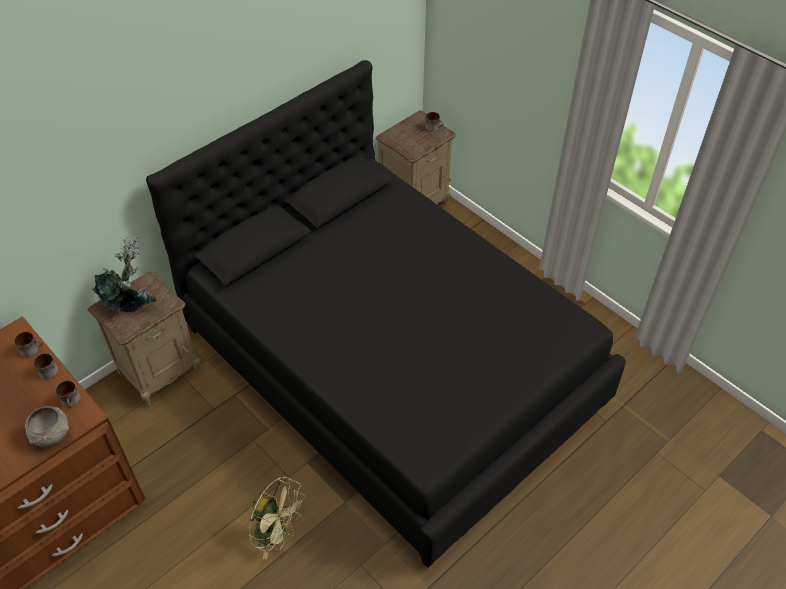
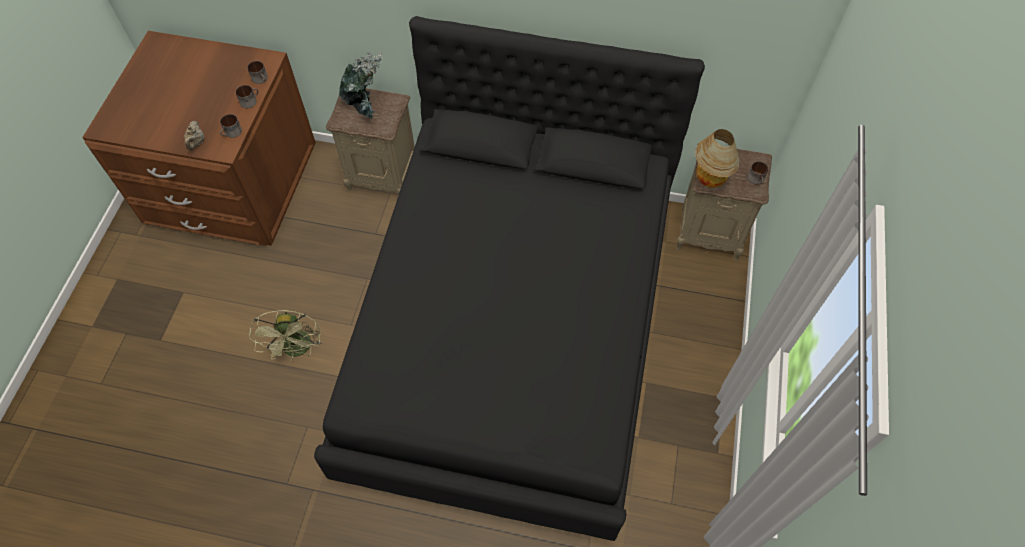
camera: 55 degrees right, 10 degrees up
grey bowl [25,406,69,447] -> beige teapot [184,121,205,151]
none -> table lamp [695,129,739,188]

